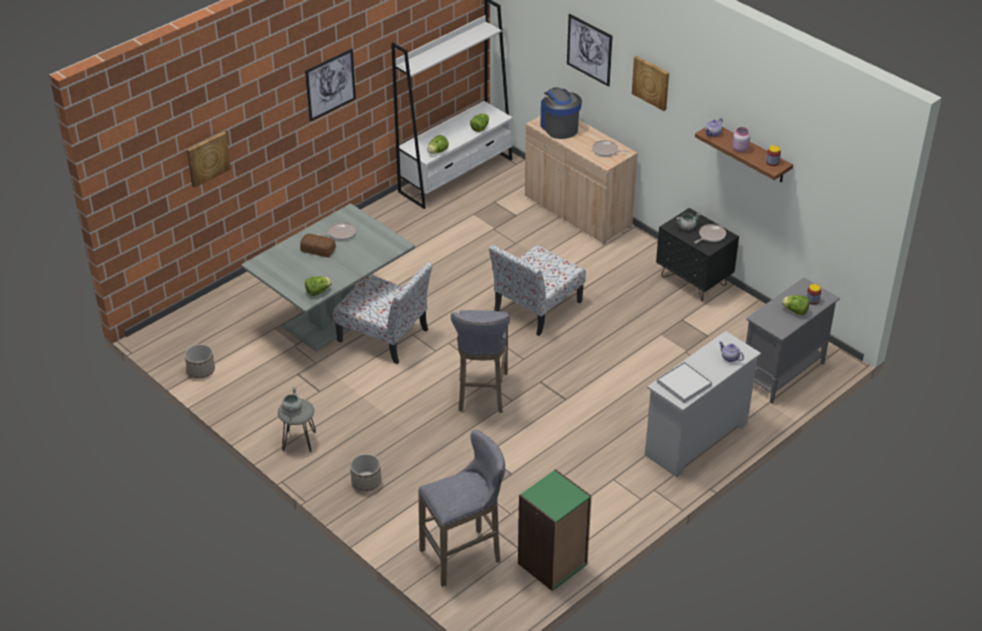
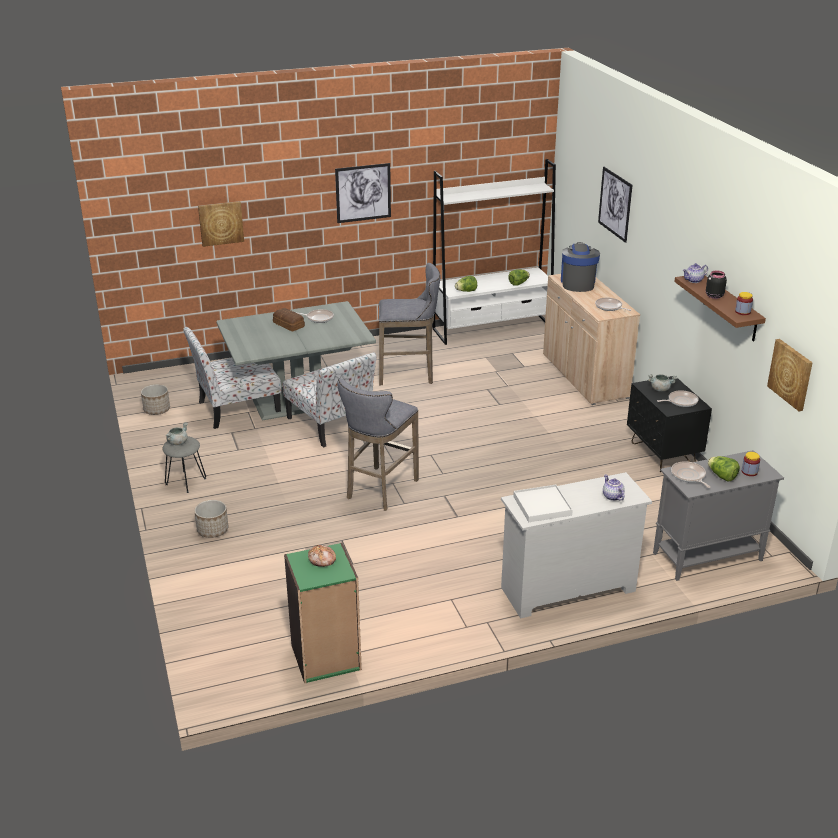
camera: 25 degrees right, 10 degrees down
lettuce [305,276,332,296] -> none
grey stool [418,430,505,587] -> grey stool moved to [379,263,440,385]
chair [489,245,586,336] -> chair moved to [183,327,281,429]
picture [632,56,669,111] -> picture moved to [767,339,812,411]
pink jar [732,127,750,152] -> black jar [706,270,727,299]
none -> bread [308,545,336,567]
none -> frying pan [671,461,711,488]

